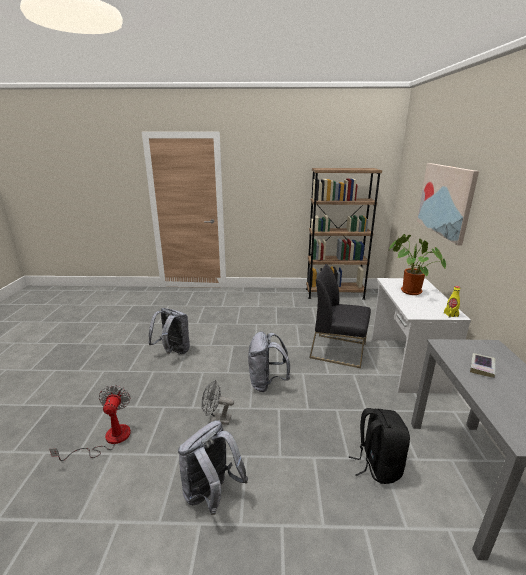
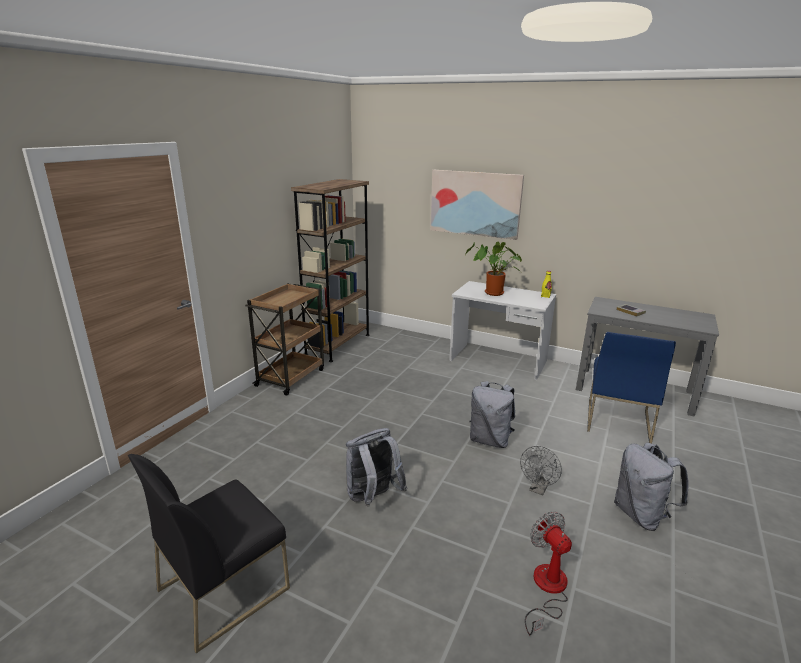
camera: 65 degrees left, 0 degrees up
fan [49,385,131,461] -> fan turned 45 degrees clockwise [525,512,572,635]
black chair [309,264,371,368] -> black chair moved to [128,454,290,653]
black backpack [349,408,410,484] -> blue chair [587,332,676,443]
none -> brown cart [245,283,324,396]

